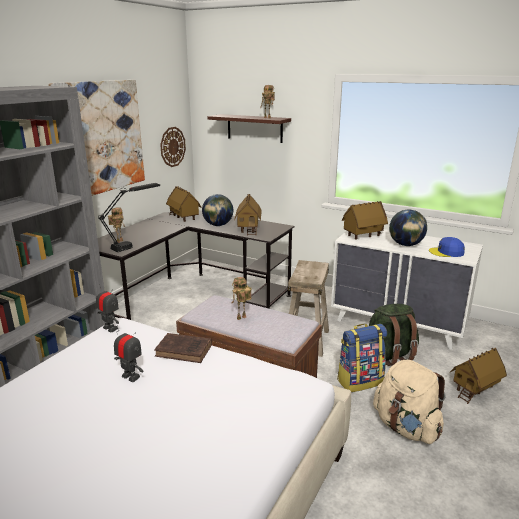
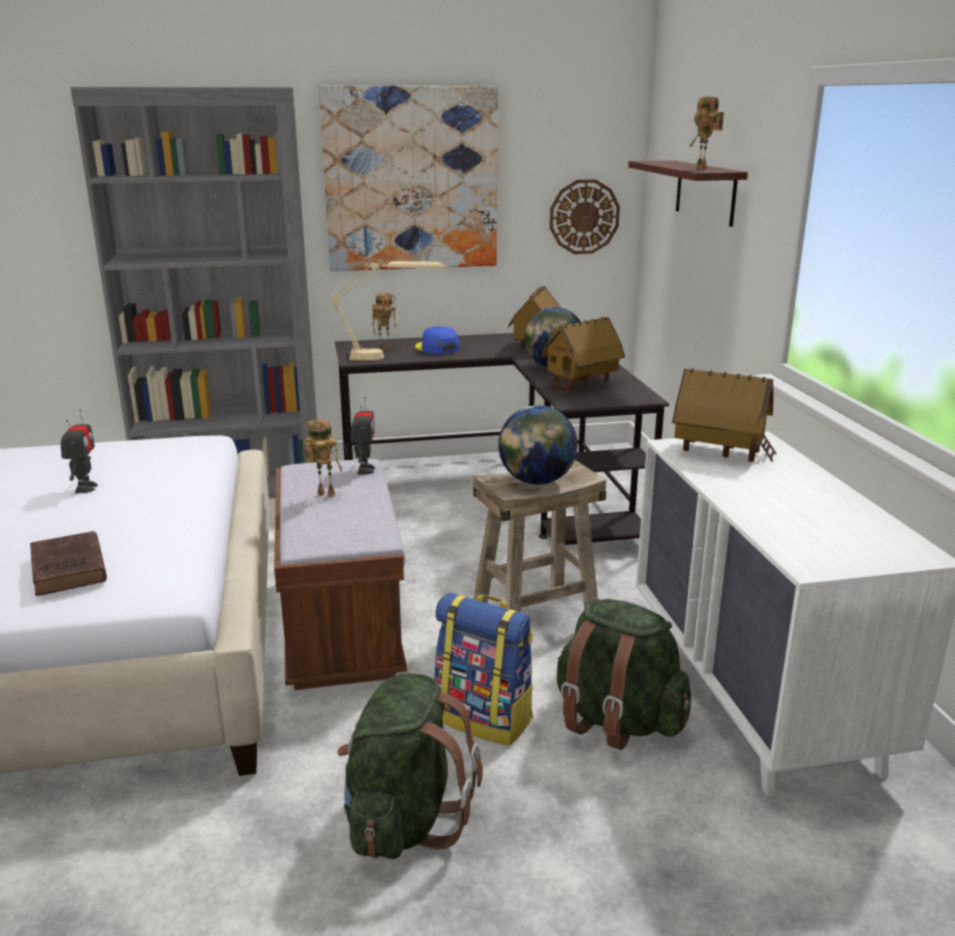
camera: 50 degrees right, 0 degrees up
toy robot [96,284,119,332] -> toy robot moved to [350,397,375,475]
black table lamp [98,183,160,252] -> beige table lamp [329,259,445,361]
brown book [154,333,212,363] -> brown book moved to [30,531,107,596]
beige backpack [373,360,446,444] -> green backpack [337,673,483,859]
globe [389,210,427,246] -> globe moved to [498,405,578,485]
blue cap [429,237,465,257] -> blue cap moved to [415,326,459,354]
toy house [450,348,507,404] -> none

